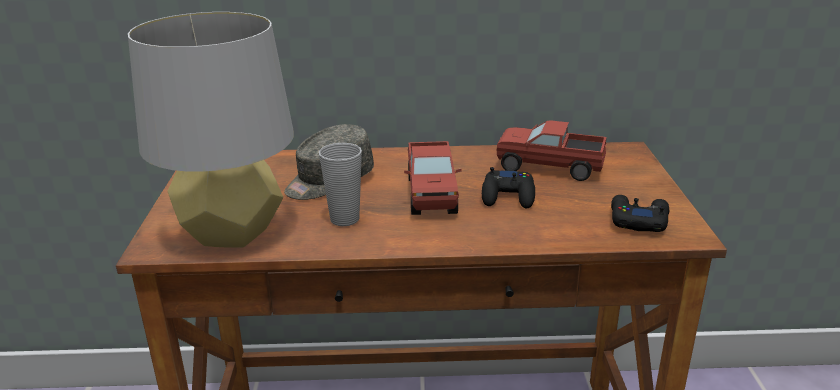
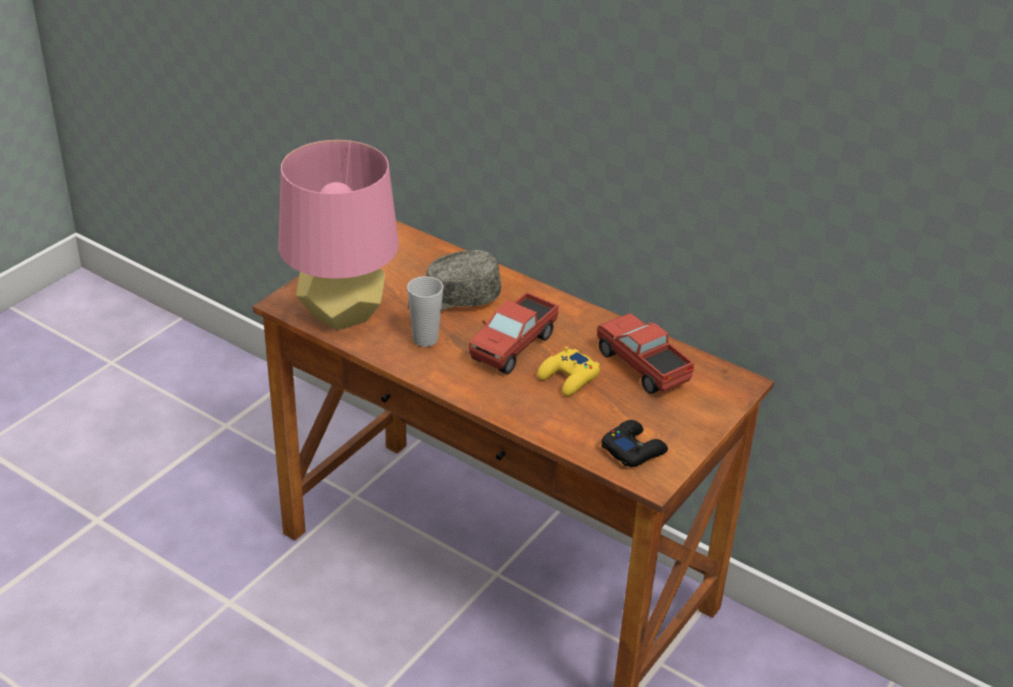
camera: 35 degrees right, 10 degrees up
grey table lamp [128,12,294,248] -> pink table lamp [278,140,399,330]
black game controller [482,167,535,208] -> yellow game controller [537,346,600,396]

